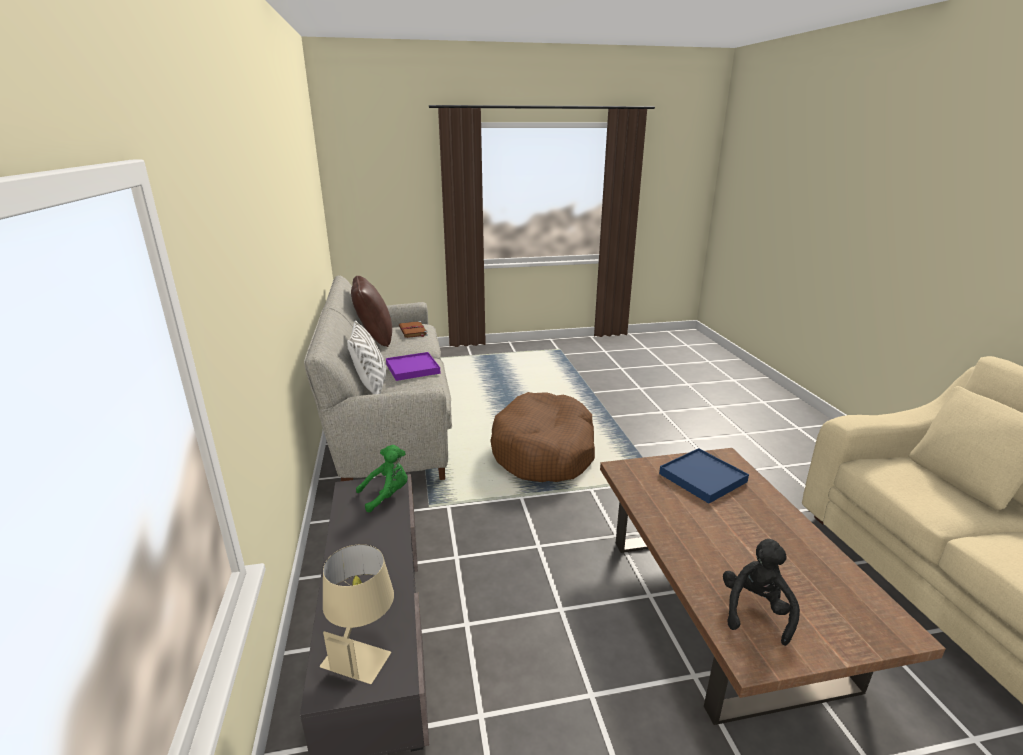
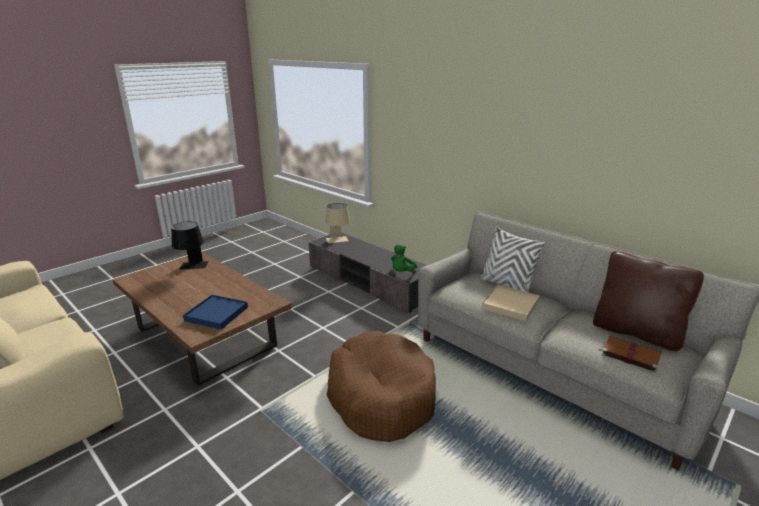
camera: 145 degrees right, 0 degrees up
purple tray [386,352,440,381] -> beige tray [481,285,540,321]
black plush toy [723,539,800,646] -> black table lamp [171,222,209,270]

